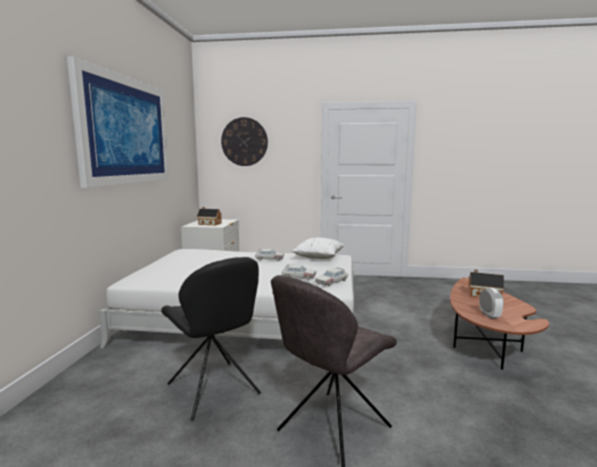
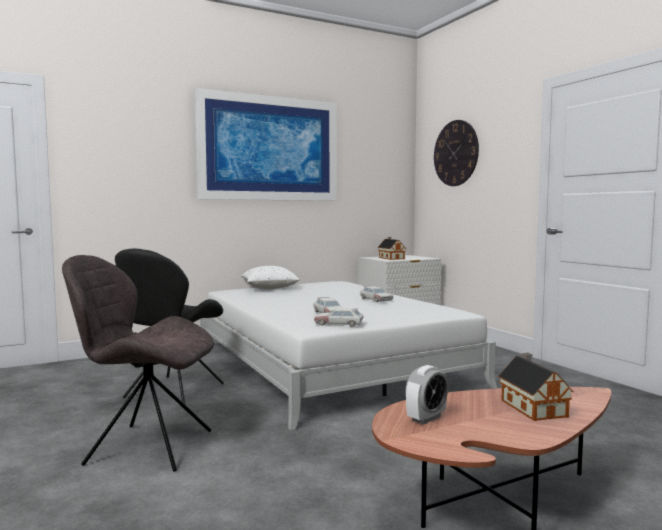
camera: 55 degrees right, 5 degrees down
white pillow [292,238,345,259] -> white pillow moved to [241,266,300,289]

